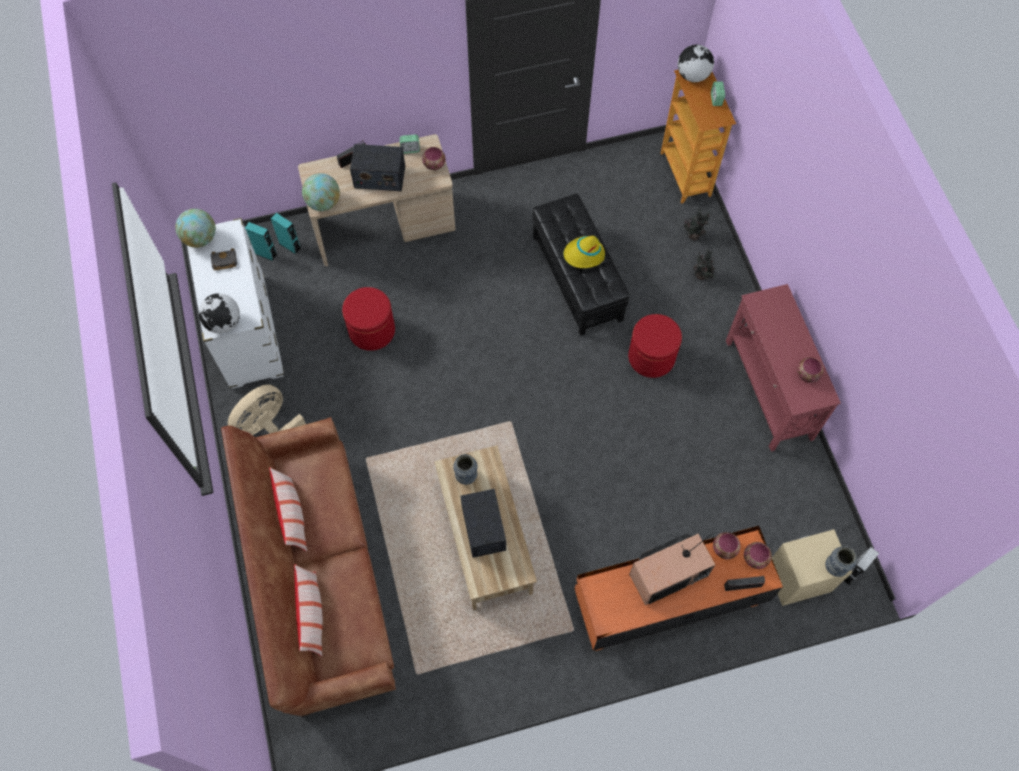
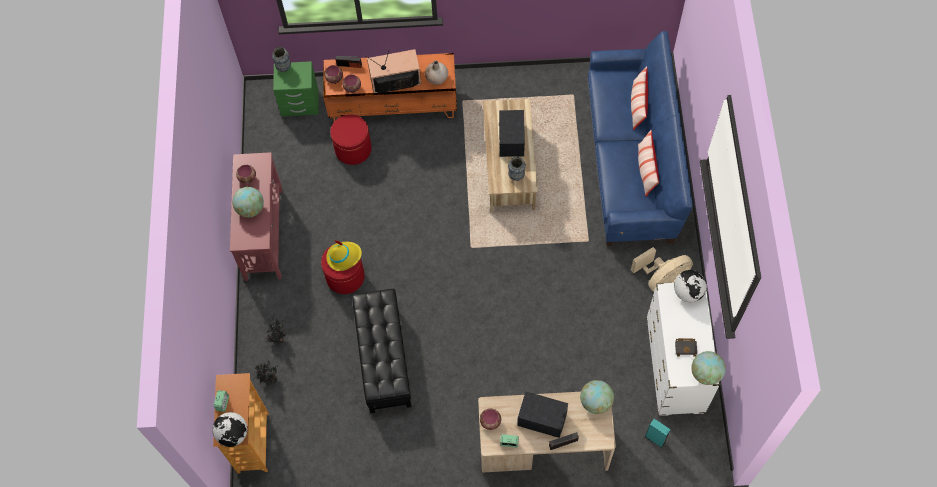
camera: 165 degrees left, 0 degrees up
brown sofa [221,417,396,717] -> blue sofa [588,31,693,246]
turquoise speaker [270,213,301,255] -> none
red ottoman [342,287,395,351] -> red ottoman moved to [330,114,372,165]
yellow hat [563,236,605,268] -> yellow hat moved to [327,240,362,271]
beige nightstand [772,529,852,606] -> green nightstand [273,61,319,117]
grey speaker [843,547,879,586] -> none
none -> globe [232,187,264,218]
none -> beige vase [425,60,448,85]

